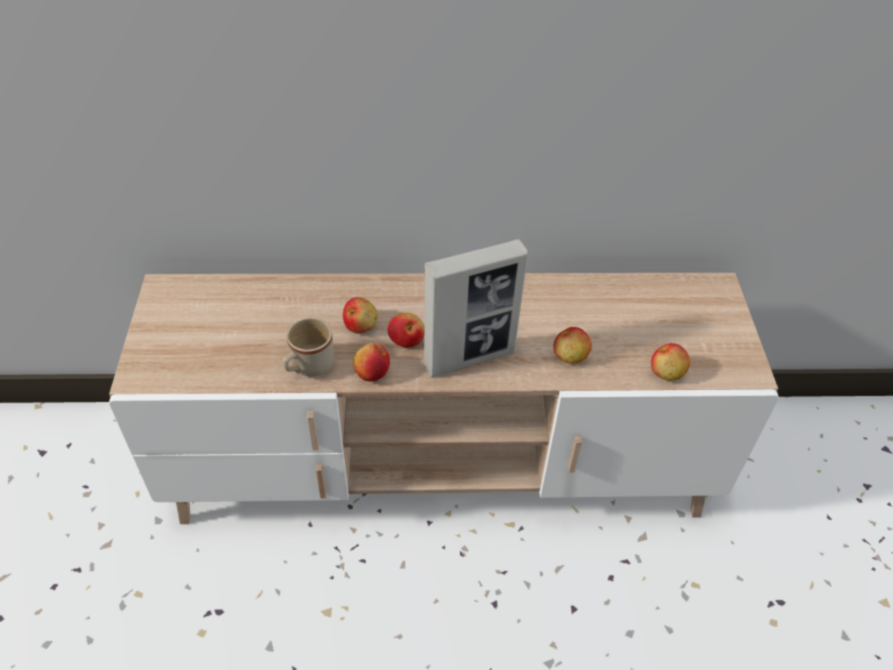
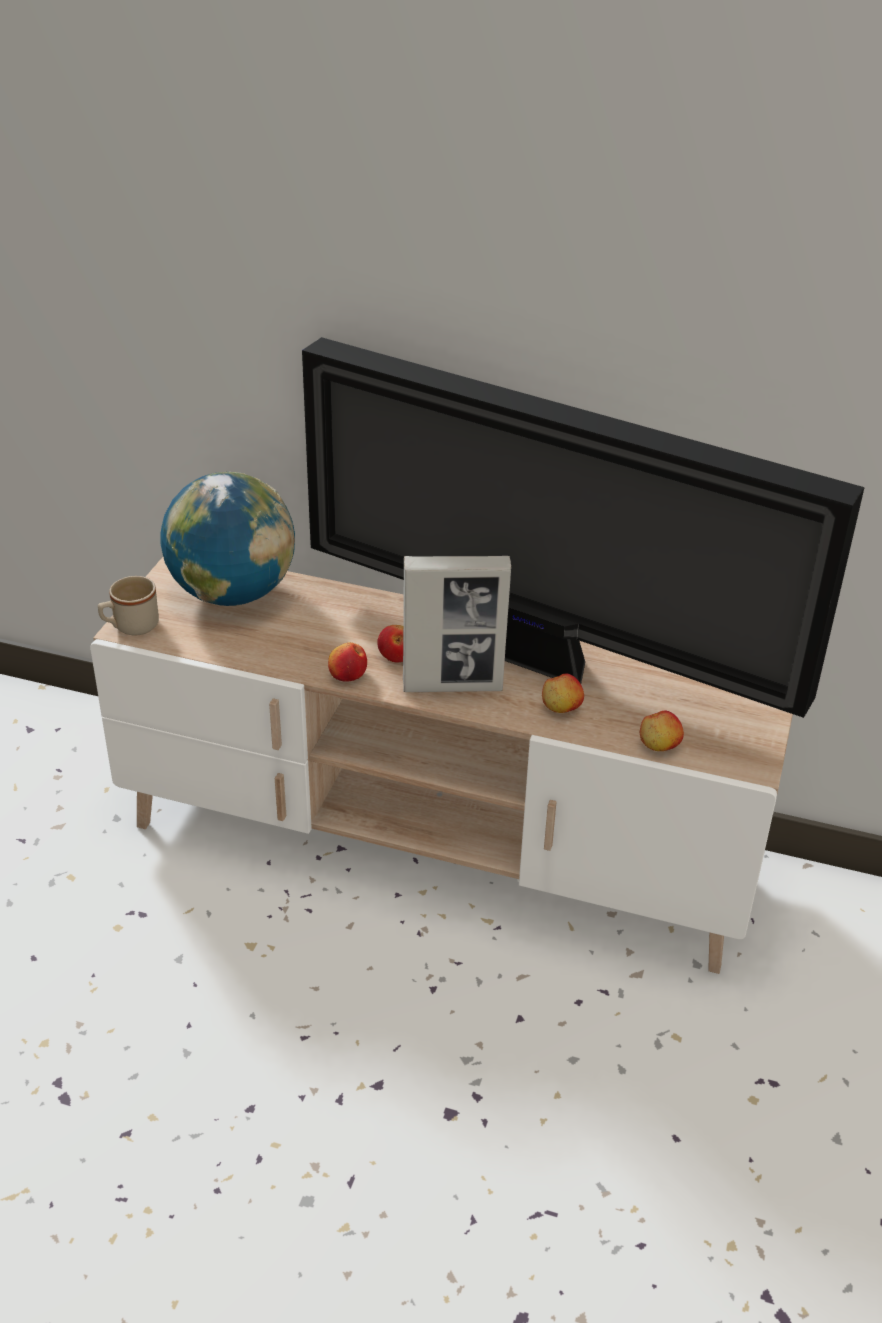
camera: 20 degrees right, 10 degrees down
beige mug [283,318,334,377] -> beige mug moved to [98,576,159,635]
apple [343,297,378,334] -> none
none -> globe [161,472,295,606]
none -> television [302,337,865,718]

